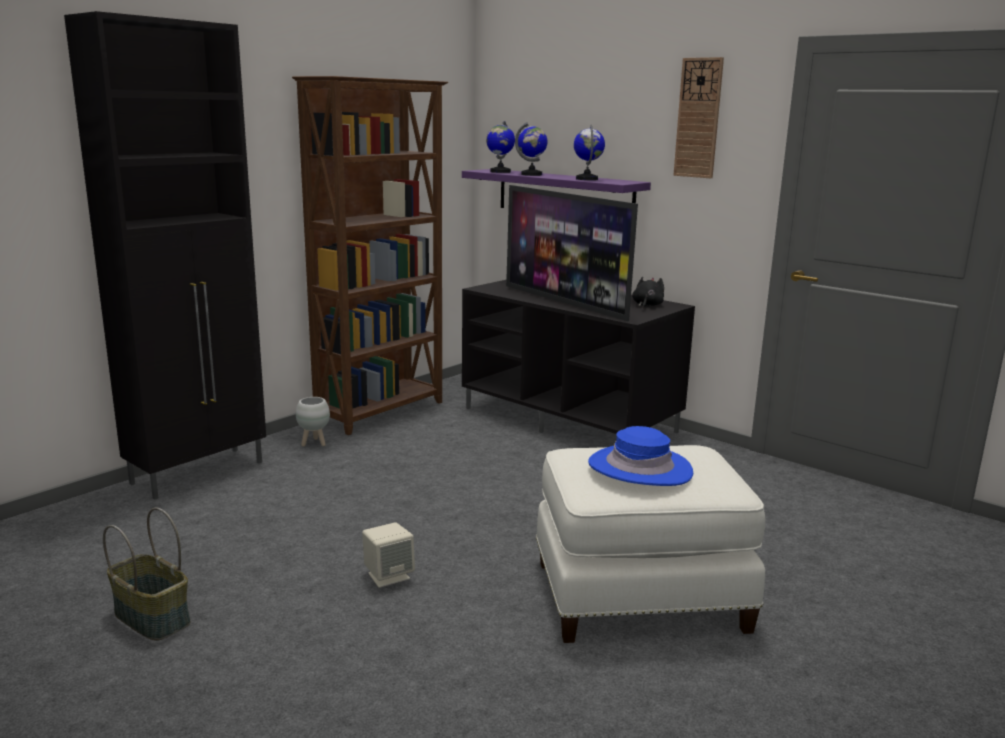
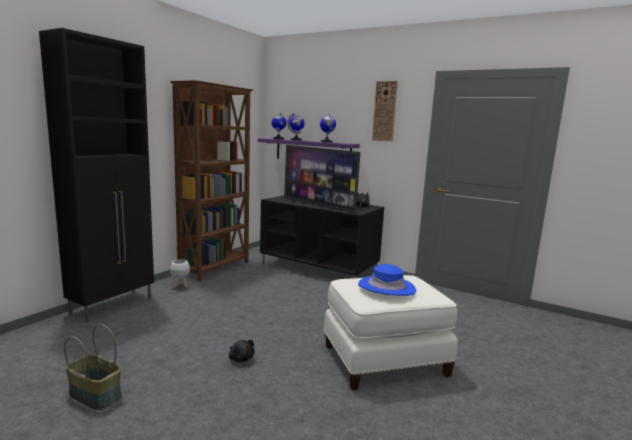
camera: 10 degrees left, 5 degrees down
beige speaker [362,522,415,588] -> black plush toy [229,340,255,362]

